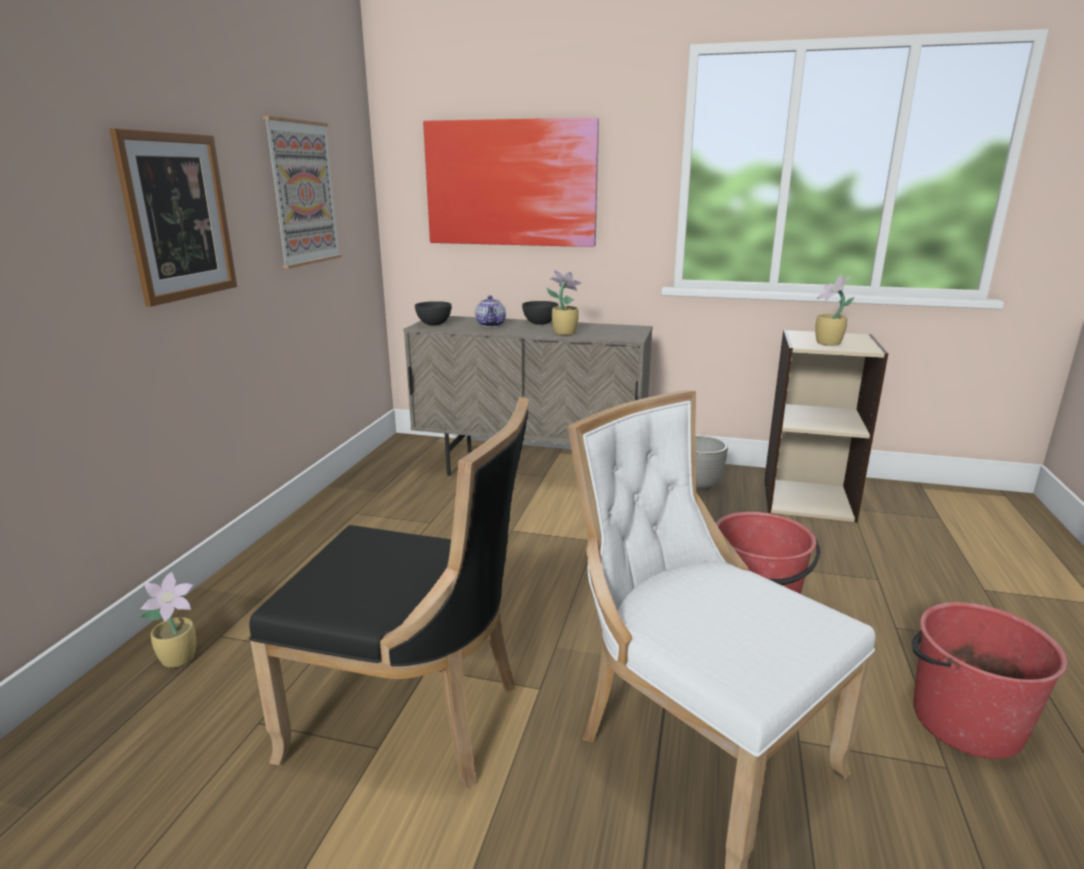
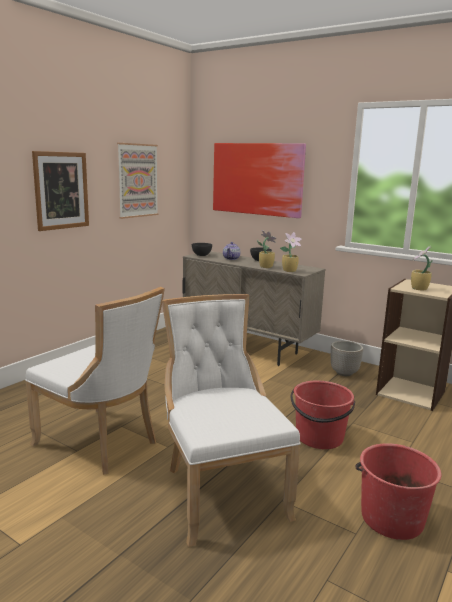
camera: 20 degrees right, 5 degrees down
potted plant [140,572,196,668] -> potted plant moved to [280,232,302,272]
black chair [249,397,529,788] -> white chair [25,287,165,475]

